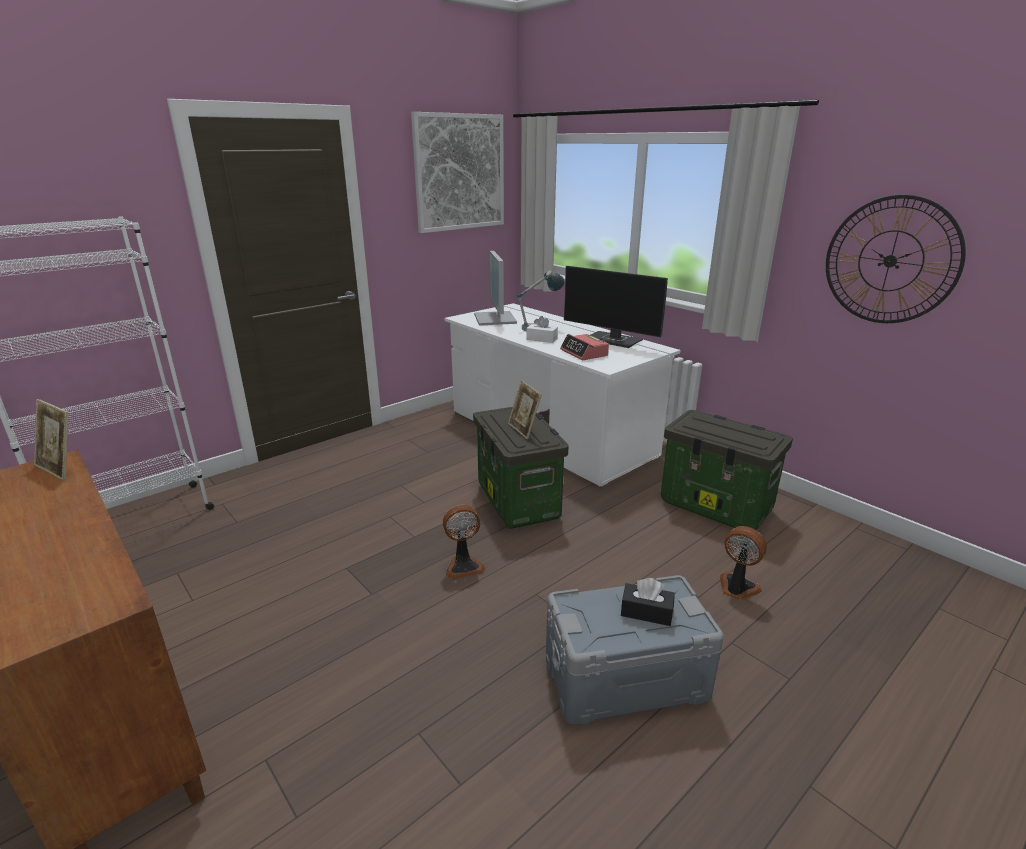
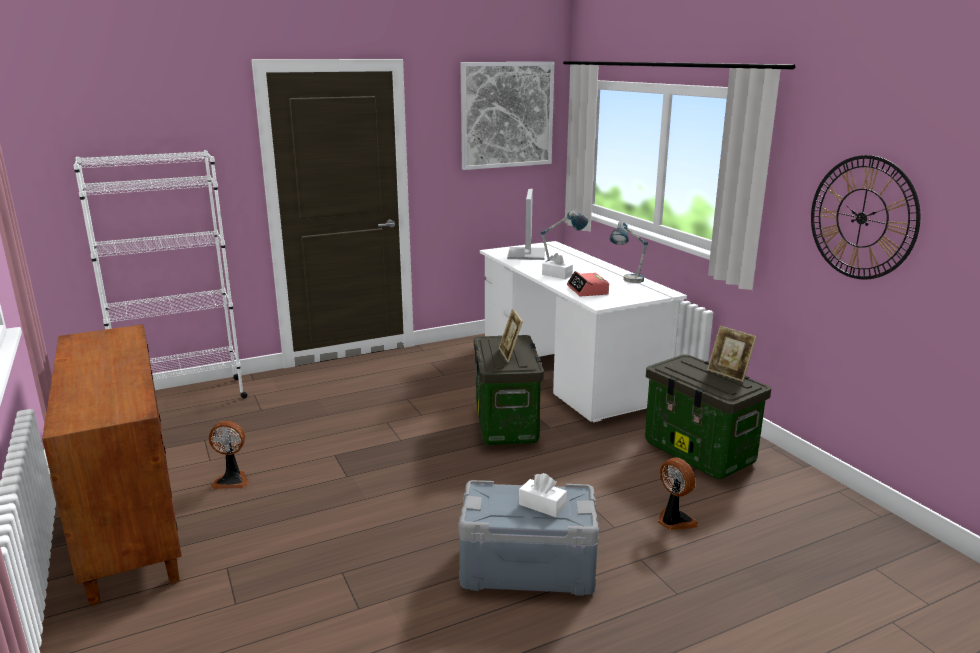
camera: 15 degrees right, 5 degrees down
picture frame [34,399,69,480] -> picture frame moved to [707,326,757,382]
fan [443,505,485,579] -> fan moved to [209,421,249,489]
monitor [564,266,668,348] -> table lamp [610,221,648,283]
black tissue box [621,578,675,626] -> white tissue box [519,473,567,517]

